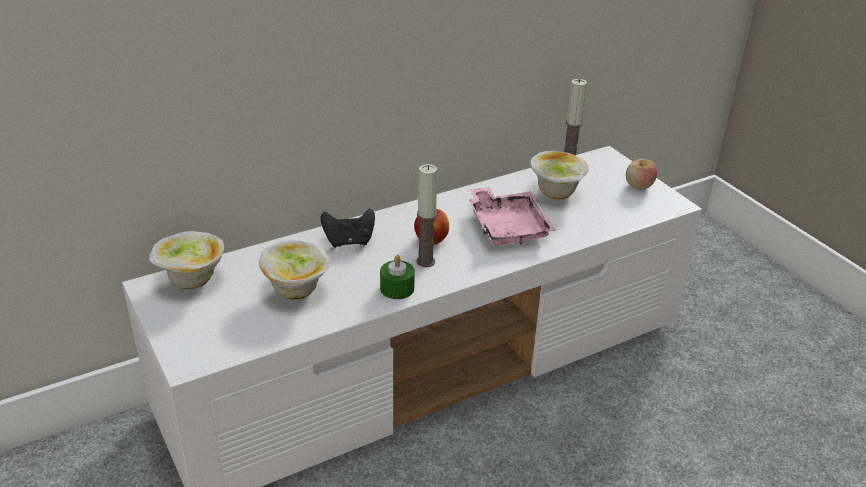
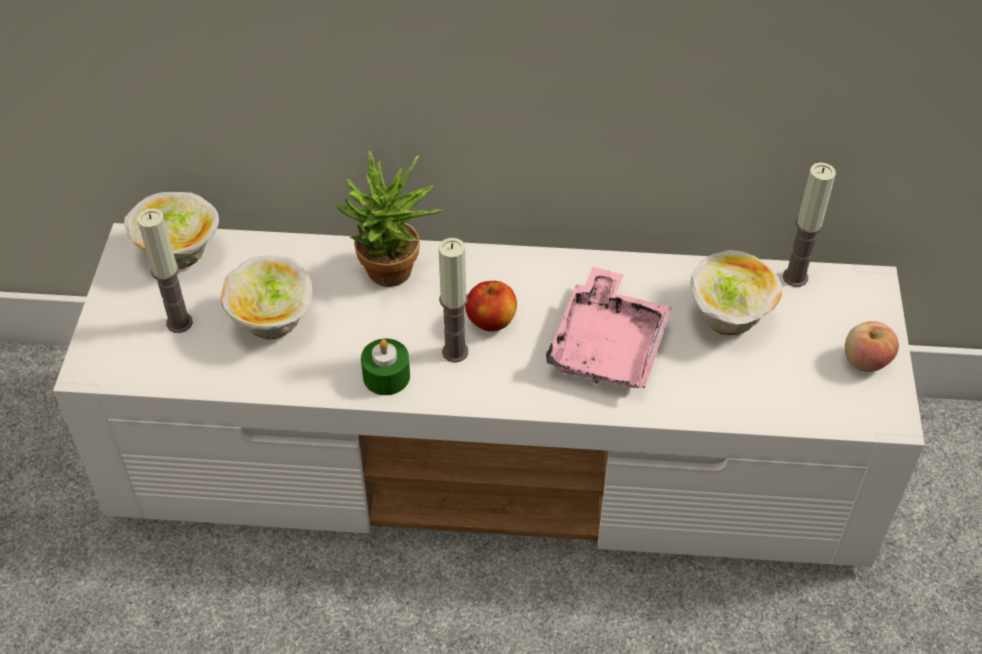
camera: 35 degrees right, 15 degrees up
black game controller [321,208,375,247] -> potted plant [334,150,442,287]
none -> candle [137,208,193,333]

